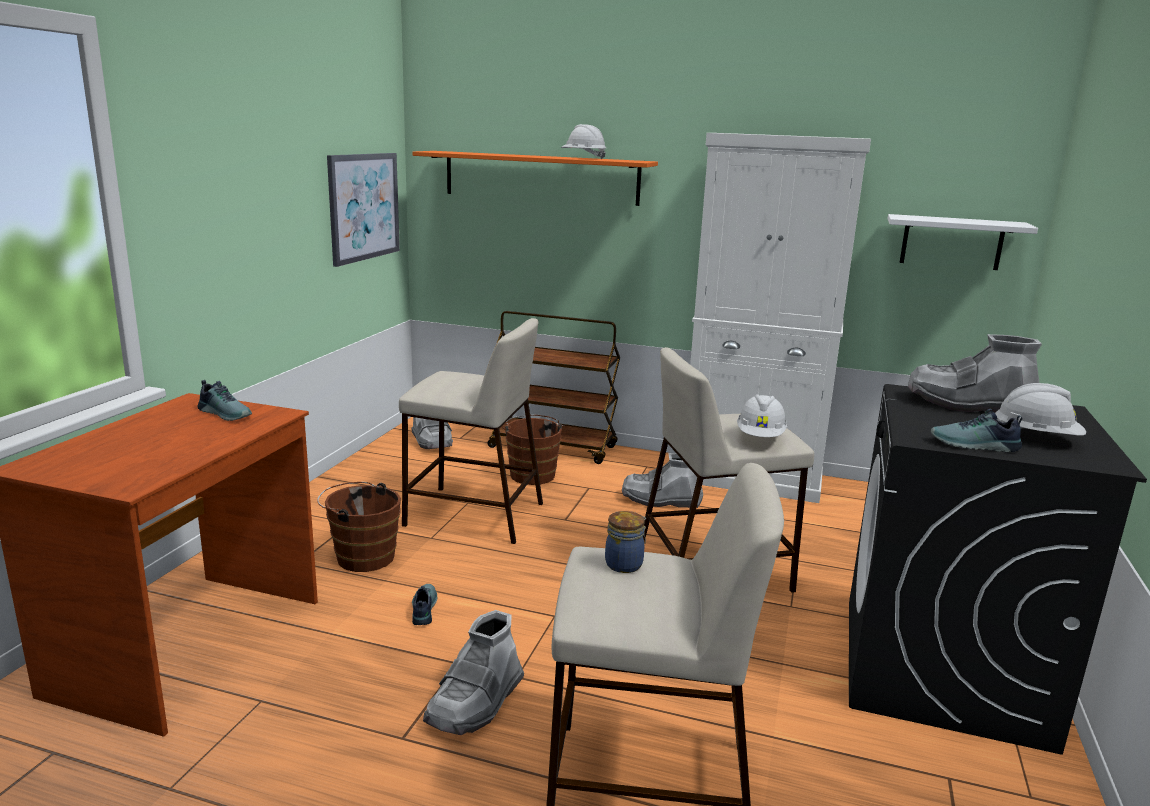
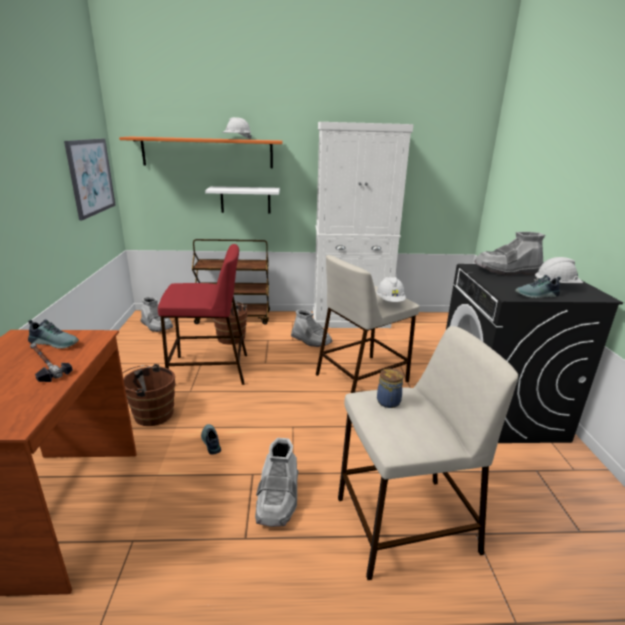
camera: 20 degrees left, 5 degrees up
beige stool [399,318,543,544] -> red stool [158,244,247,385]
grey boot [622,453,703,508] -> grey boot turned 120 degrees counterclockwise [291,309,333,347]
white shelf [888,214,1038,270] -> white shelf moved to [205,186,280,214]
none -> hammer [30,343,73,382]

